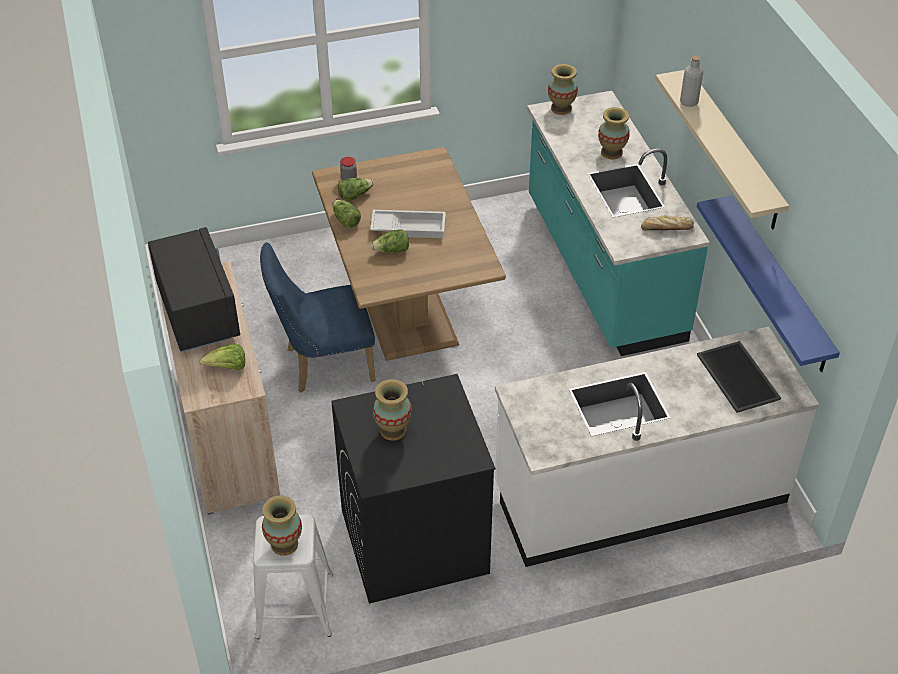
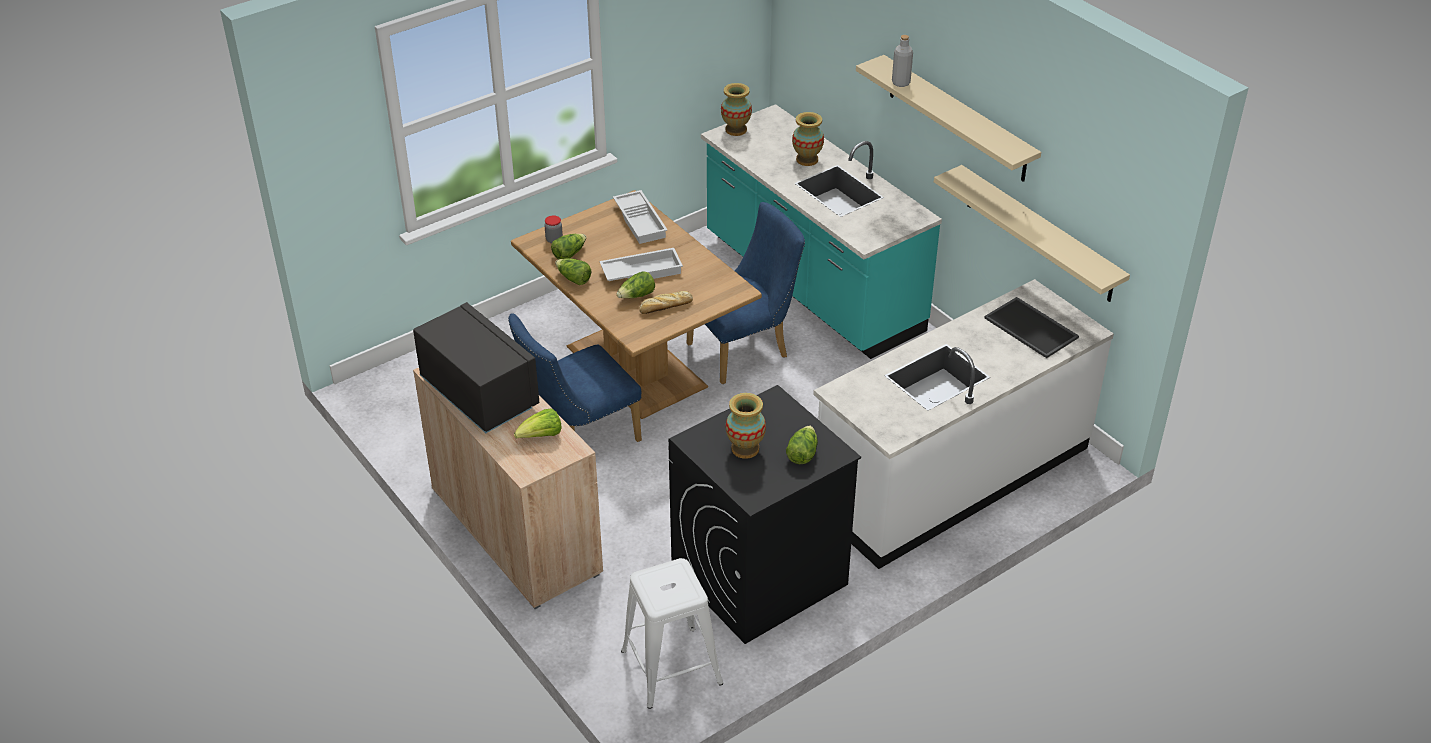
camera: 20 degrees left, 5 degrees down
vase [262,496,302,556] -> none
bread [641,215,694,230] -> bread moved to [639,291,693,314]
blue shelf [697,195,840,372] -> beige shelf [934,165,1130,302]
none -> white tray [613,190,668,244]
none -> blue chair [687,202,805,384]
none -> lettuce [786,425,818,464]

